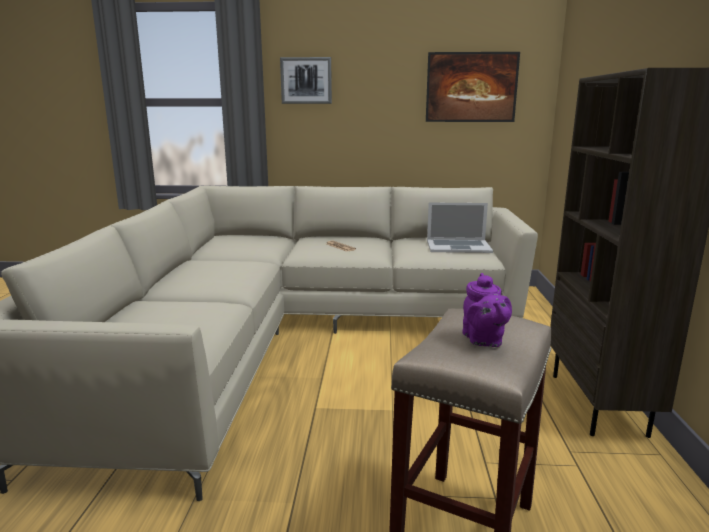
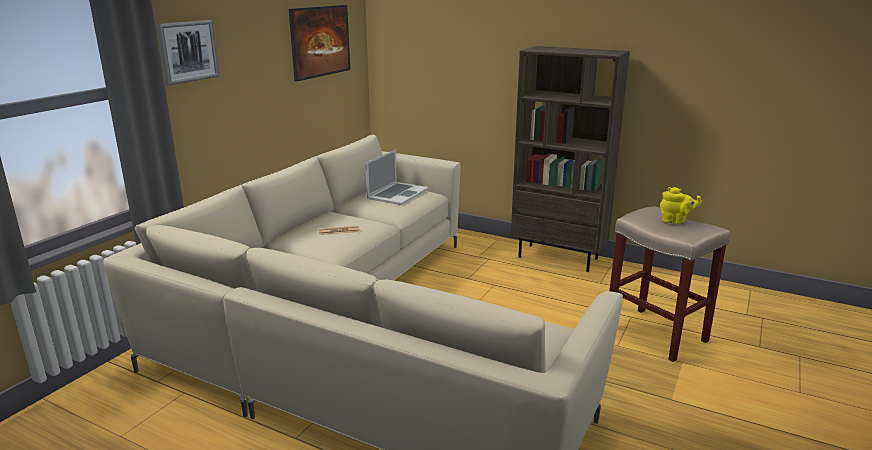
camera: 65 degrees left, 5 degrees up
purple teapot [463,273,512,347] -> yellow teapot [660,187,702,224]

